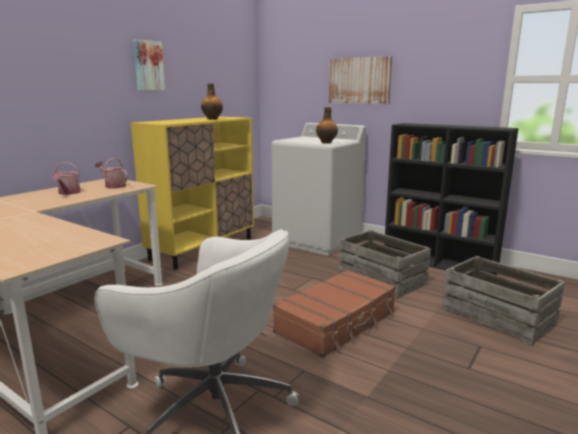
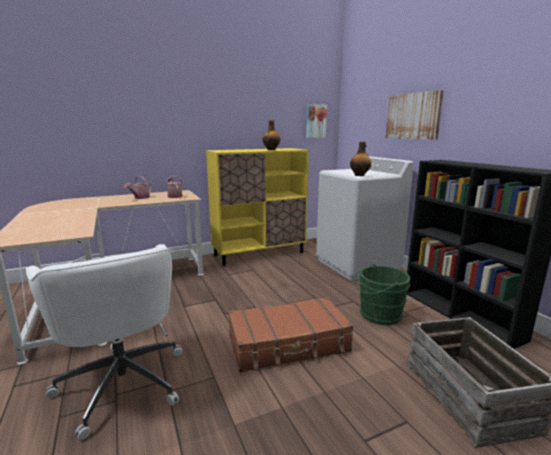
camera: 30 degrees right, 0 degrees up
picture [133,39,165,90] -> picture moved to [306,104,327,138]
crate [338,230,431,299] -> green bucket [354,263,410,325]

